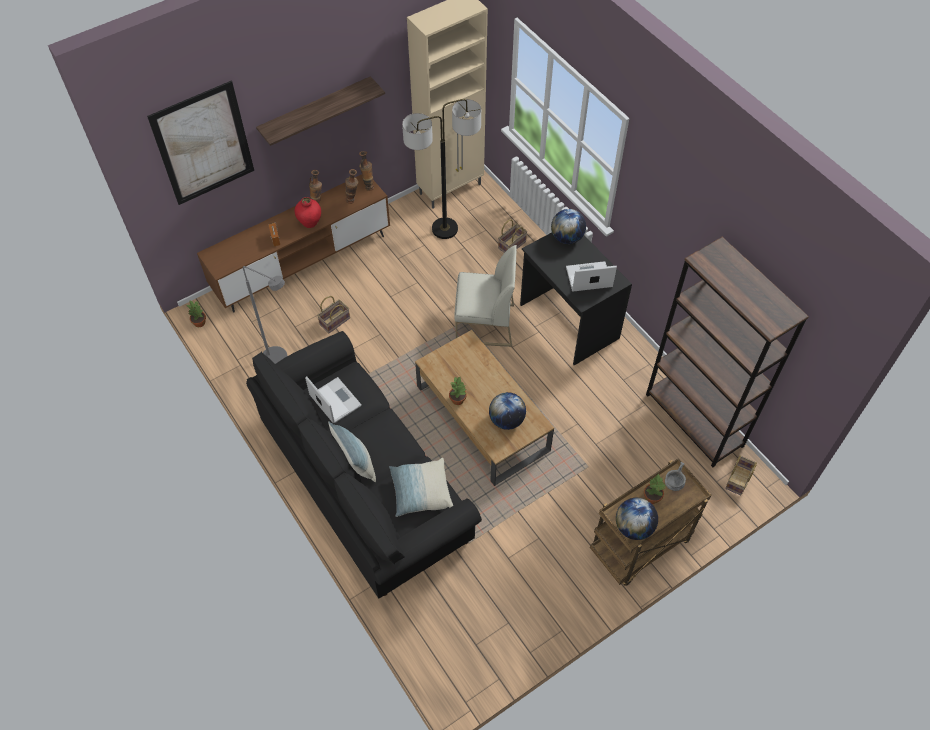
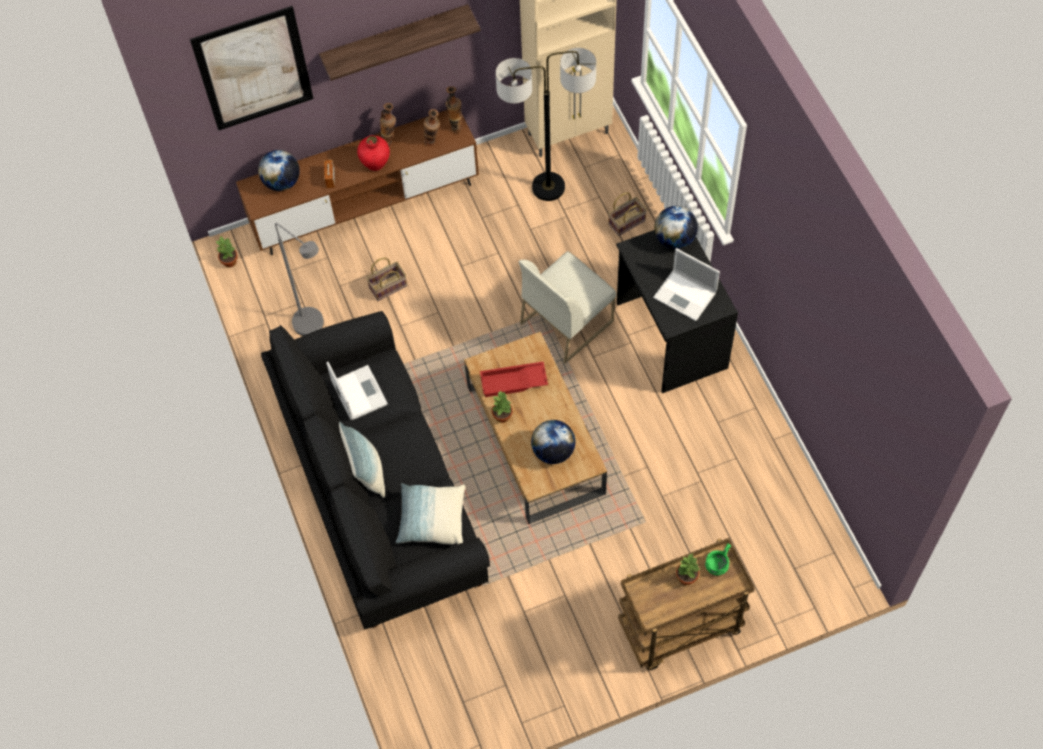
camera: 15 degrees right, 5 degrees up
white chair [454,245,517,347] -> white chair turned 120 degrees clockwise [518,251,616,363]
laptop [566,261,617,292] -> laptop turned 150 degrees counterclockwise [653,248,720,321]
globe [616,498,658,540] -> globe moved to [258,150,300,191]
brown bookcase [646,237,809,467] -> none
grey bowl [665,462,686,491] -> green bowl [705,543,731,576]
basket [725,455,757,495] -> none
none -> red tray [480,361,548,397]

